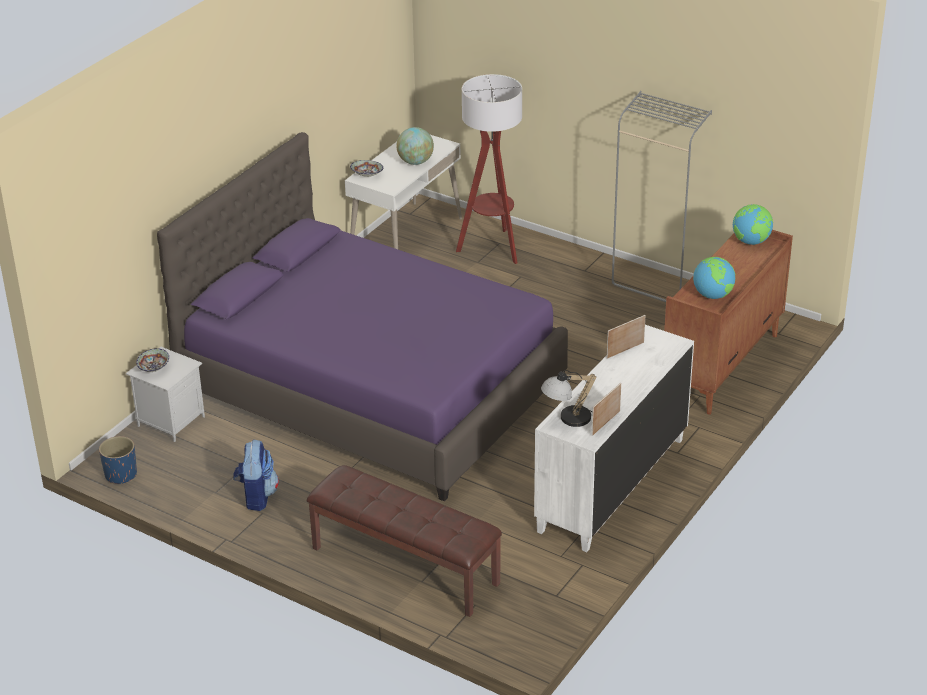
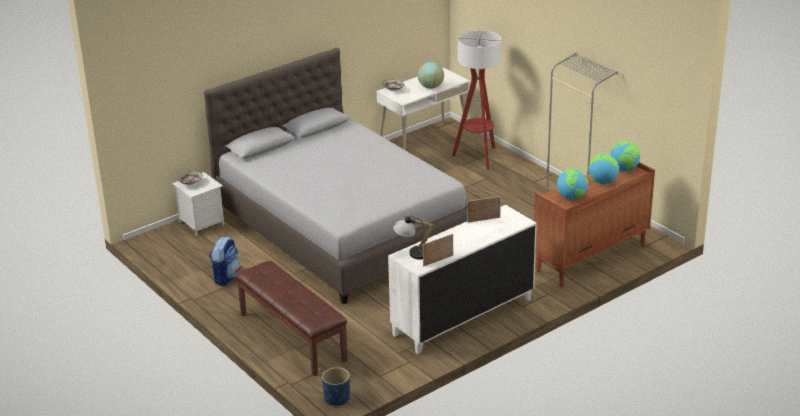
camera: 20 degrees right, 5 degrees down
blue planter [99,436,137,484] -> blue planter moved to [322,367,350,406]
purple bed [157,132,568,501] -> grey bed [204,48,467,304]
none -> globe [588,154,619,184]

